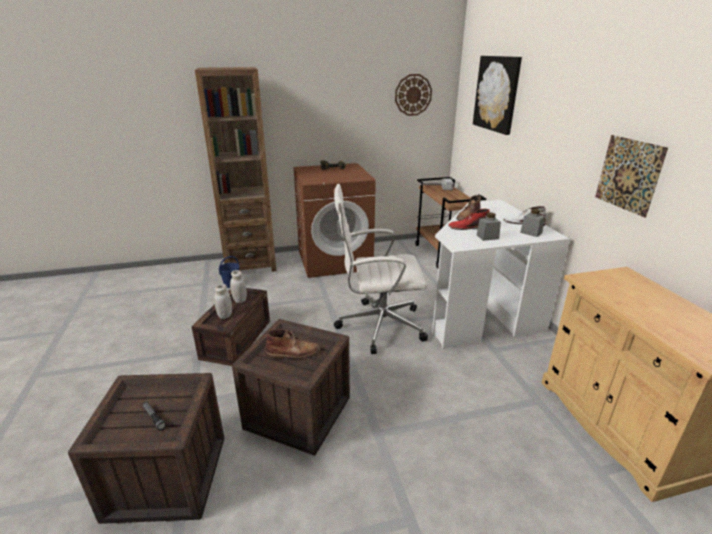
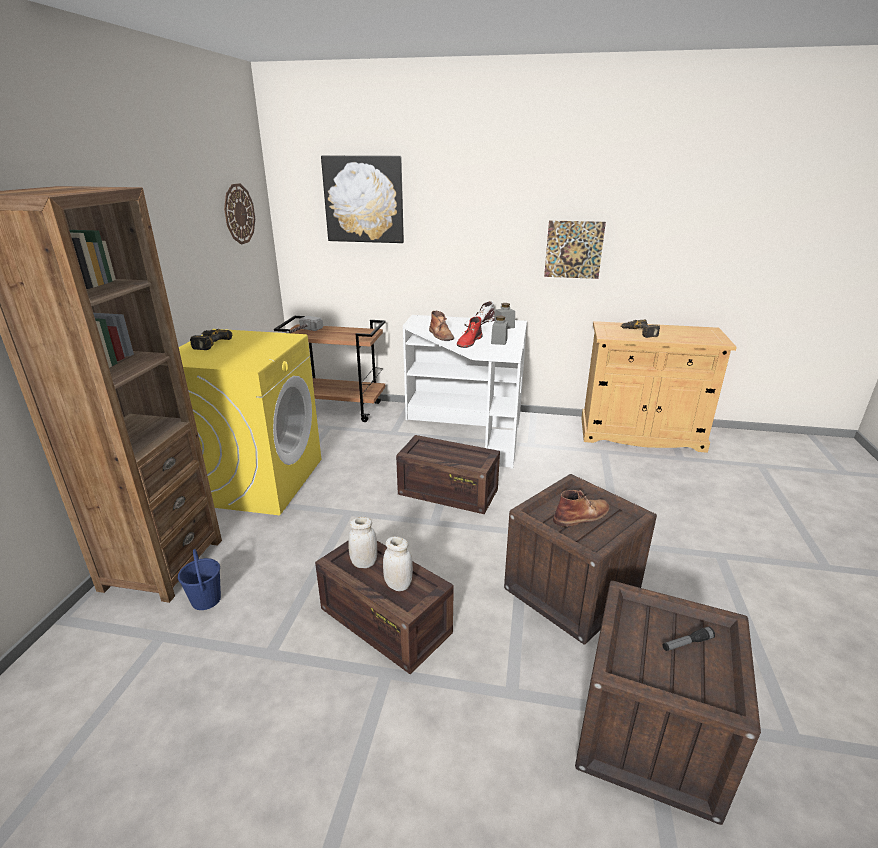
camera: 65 degrees left, 0 degrees up
brown boot [265,329,321,359] -> brown boot turned 45 degrees clockwise [553,490,610,527]
brown washing machine [293,163,376,278] -> yellow washing machine [179,329,321,515]
white office chair [334,184,428,354] -> crate [396,435,500,514]
none -> power drill [620,319,660,338]

